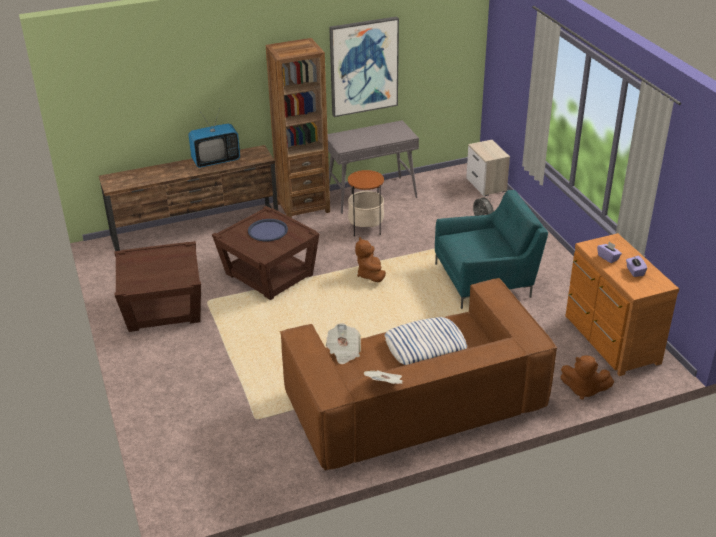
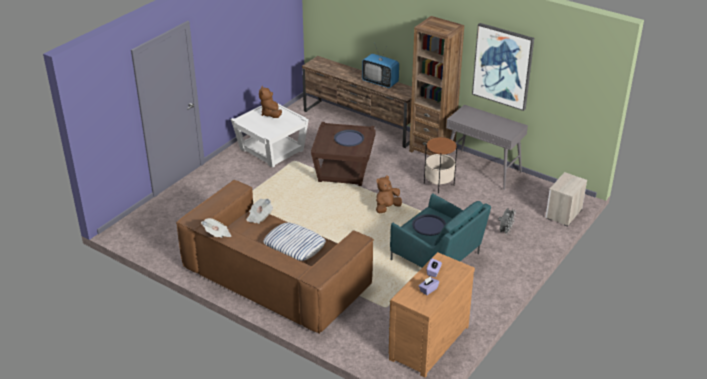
camera: 55 degrees right, 0 degrees up
brown side table [114,241,201,332] -> white side table [231,104,309,168]
brown plush toy [561,355,614,400] -> brown plush toy moved to [259,86,282,118]
none -> blue tray [412,214,446,236]

